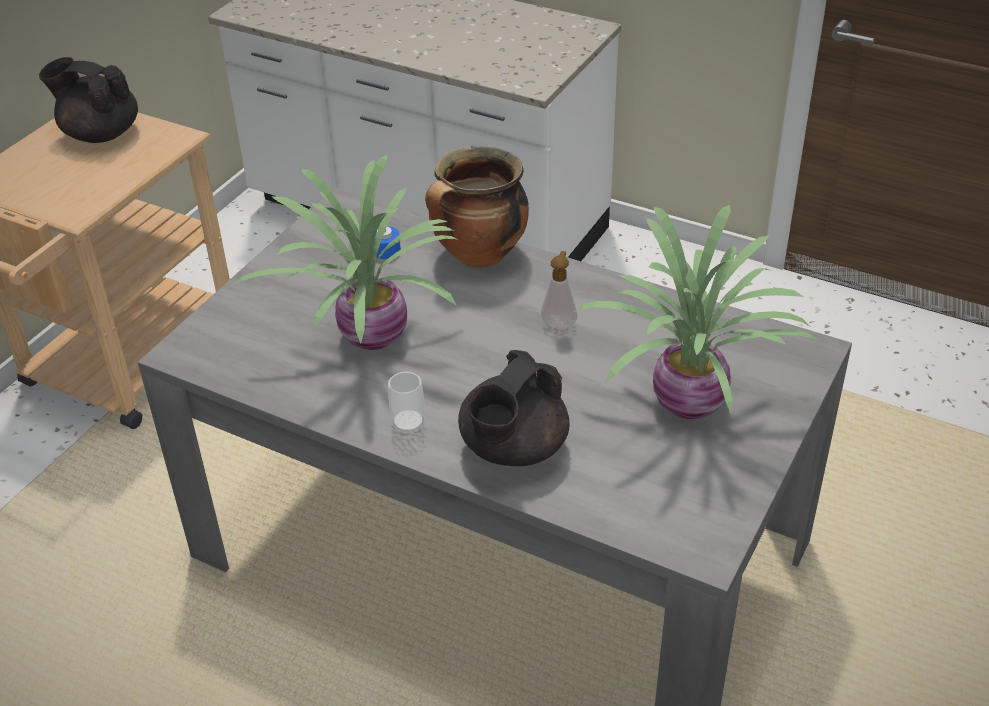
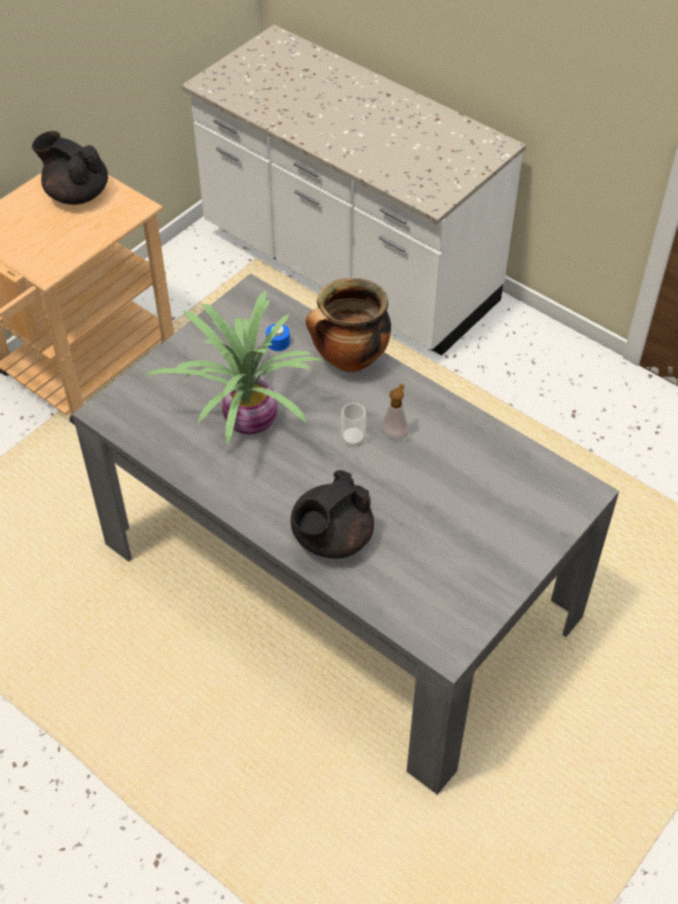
camera: 10 degrees right, 10 degrees up
cup [388,372,425,436] -> cup moved to [341,403,366,447]
potted plant [574,205,818,419] -> none

